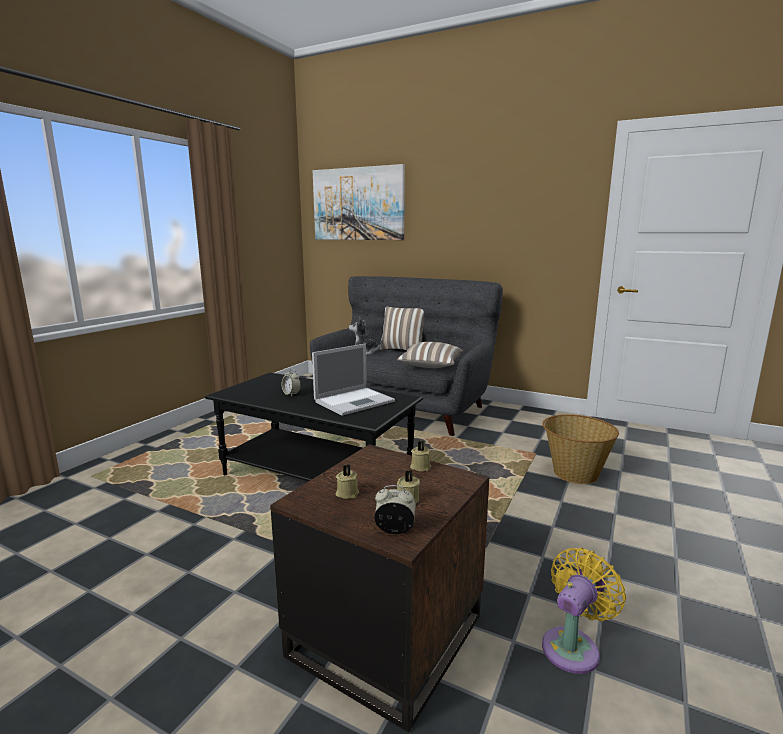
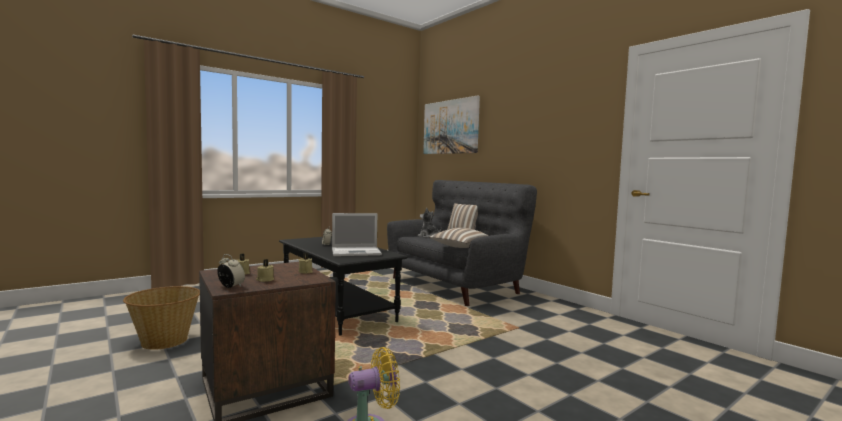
camera: 25 degrees right, 10 degrees down
basket [542,414,619,484] -> basket moved to [123,286,200,350]

